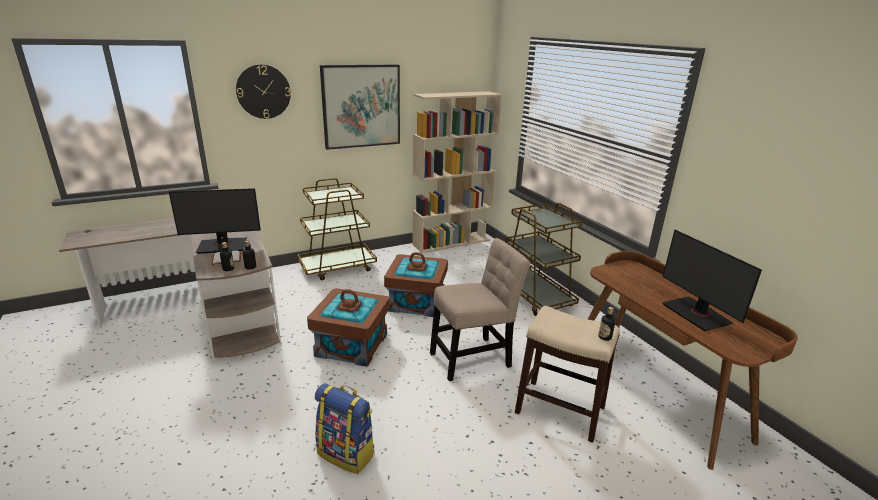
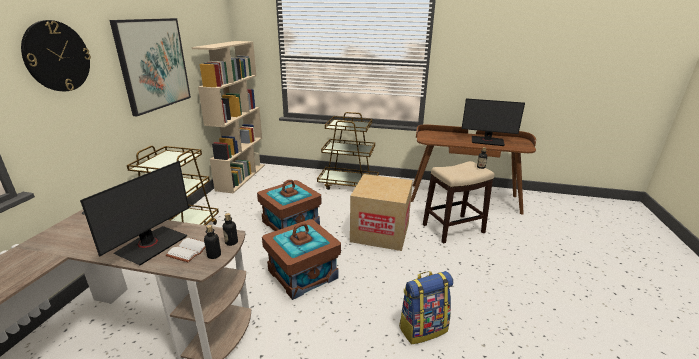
camera: 50 degrees left, 0 degrees up
beige chair [430,238,530,381] -> cardboard box [350,174,413,251]

